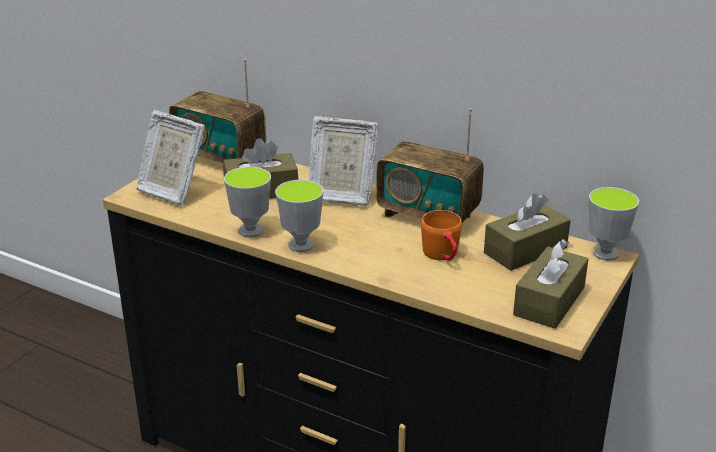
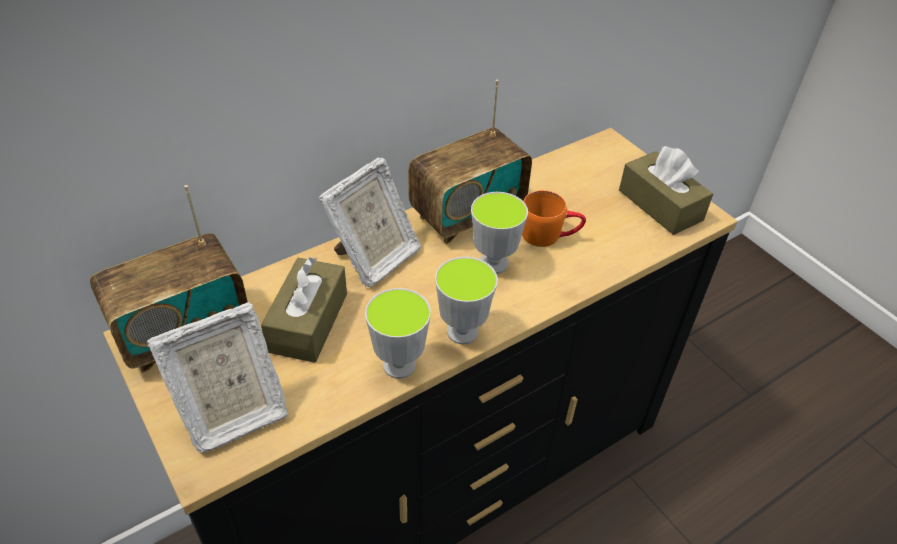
camera: 65 degrees left, 15 degrees up
brown tissue box [484,194,571,271] -> none
cup [589,187,639,261] -> cup moved to [471,192,528,274]

